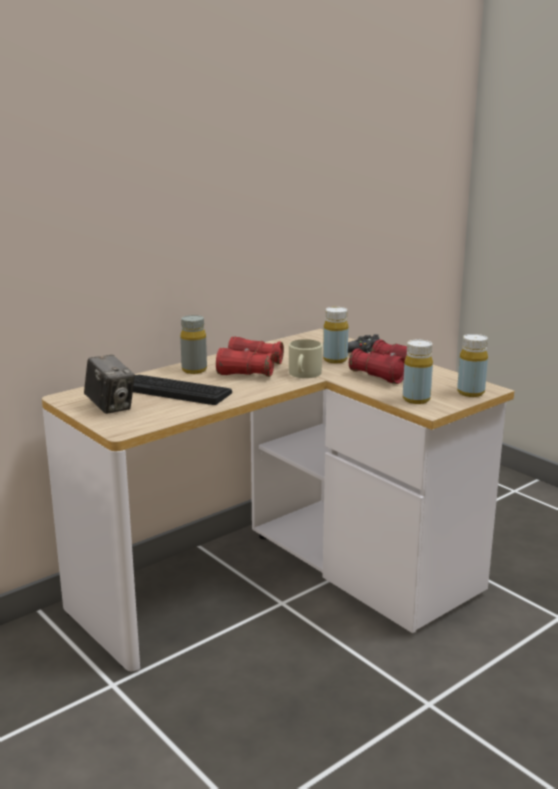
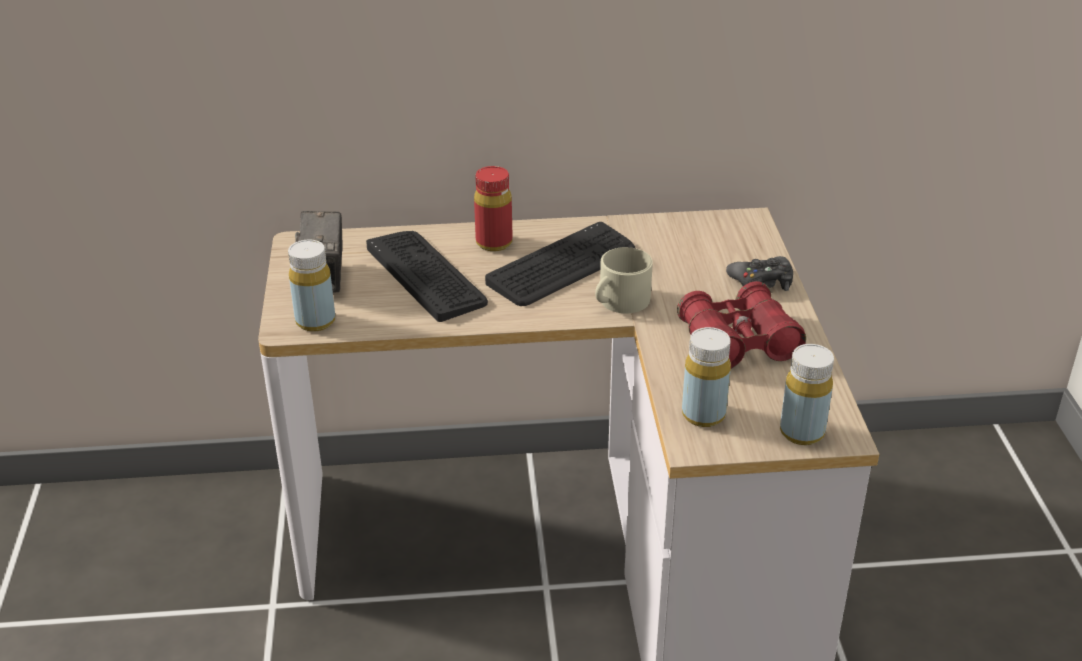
camera: 35 degrees right, 15 degrees up
grey bottle [180,315,207,374] -> red bottle [474,166,513,251]
red binoculars [216,337,284,377] -> keyboard [485,222,635,306]
yellow bottle [323,307,348,363] -> yellow bottle moved to [288,240,335,332]

